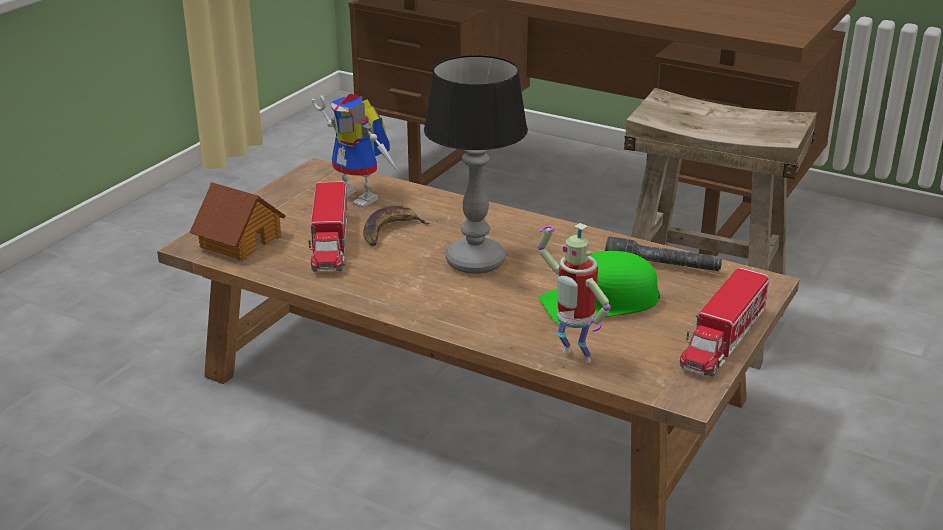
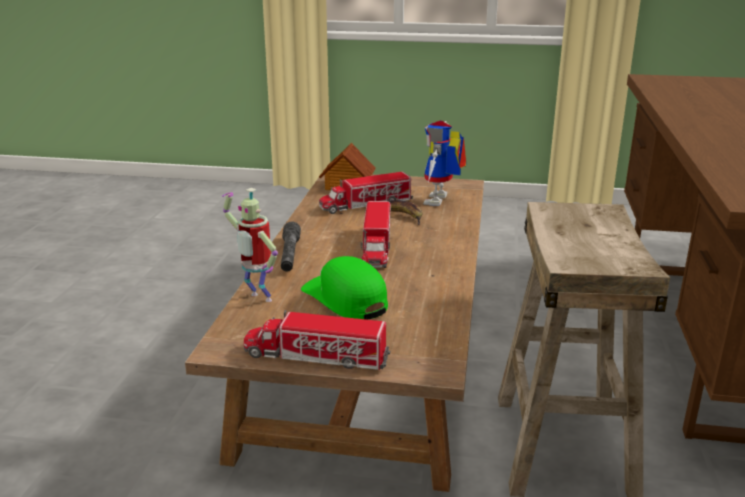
camera: 70 degrees right, 5 degrees down
table lamp [424,55,528,274] -> toy truck [361,201,391,268]
toy robot [538,223,611,363] -> toy robot turned 75 degrees counterclockwise [222,188,278,302]
grey flashlight [605,236,722,271] -> grey flashlight moved to [281,222,301,272]

